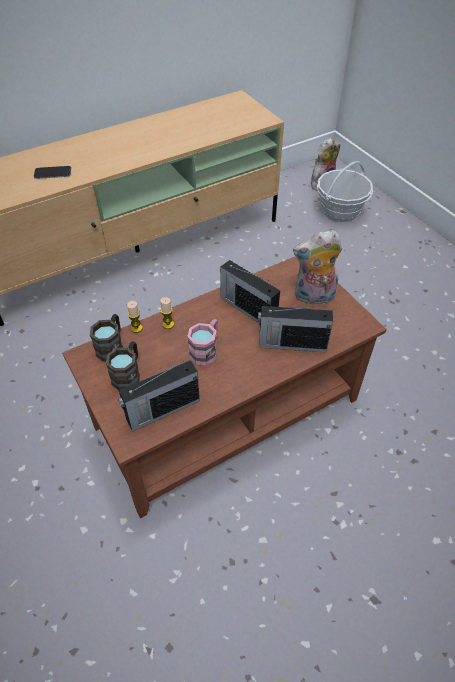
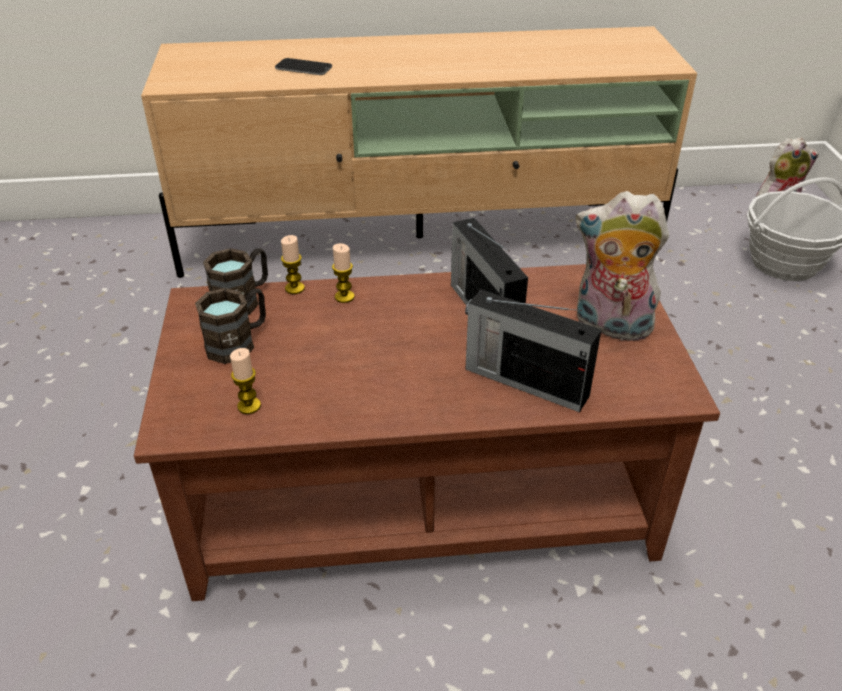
camera: 25 degrees right, 10 degrees down
radio [118,360,200,432] -> candle [230,348,261,414]
pink mug [187,319,218,366] -> none

